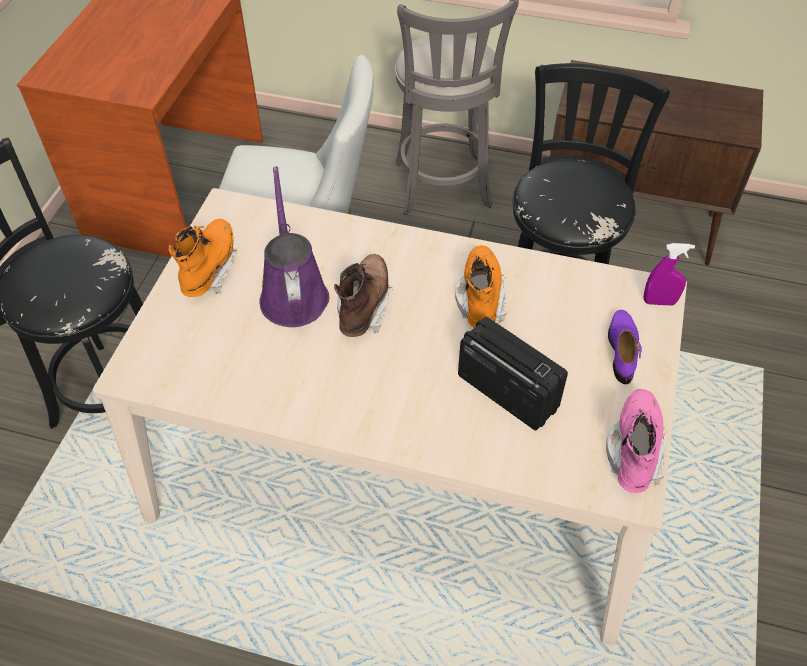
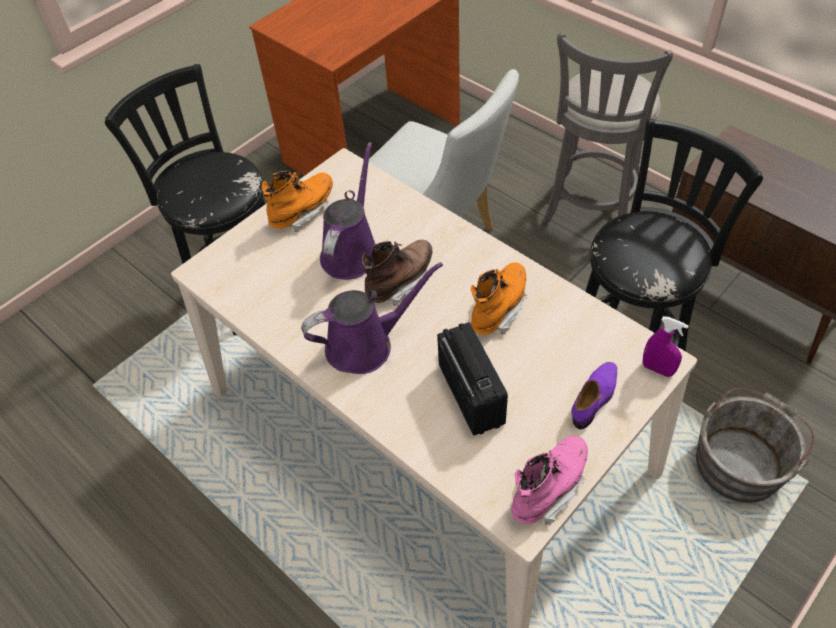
camera: 30 degrees right, 0 degrees up
none -> purple watering can [301,262,443,374]
none -> grey bucket [696,388,814,503]

